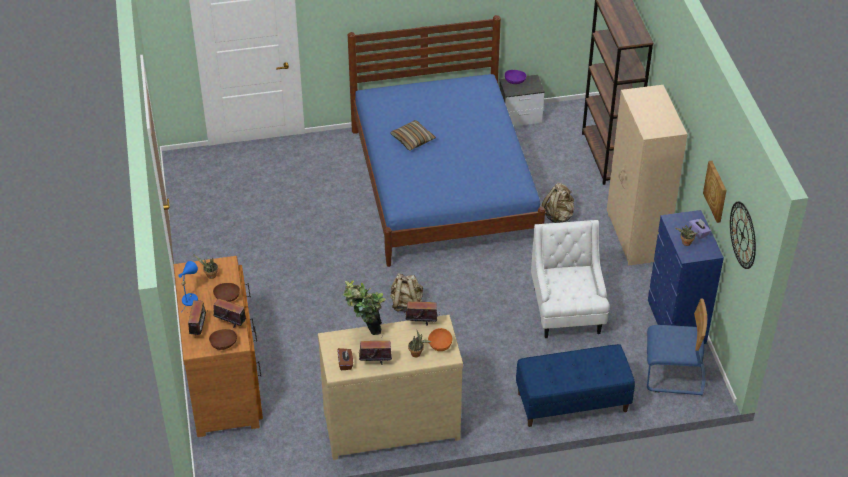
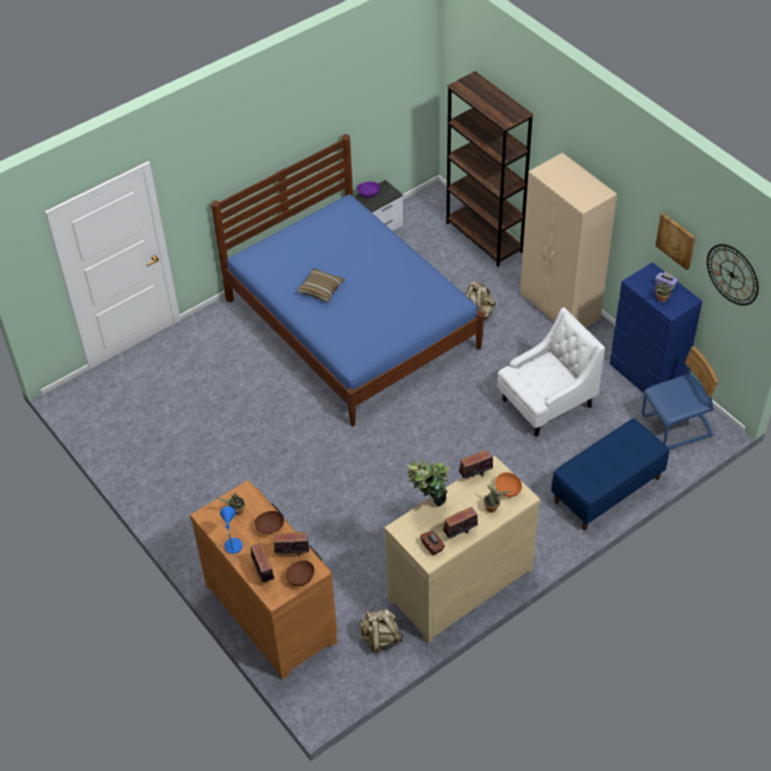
camera: 25 degrees left, 5 degrees up
beige backpack [390,273,423,312] -> beige backpack moved to [359,609,403,653]
white armchair [531,220,609,338] -> white armchair turned 90 degrees clockwise [497,307,605,437]

